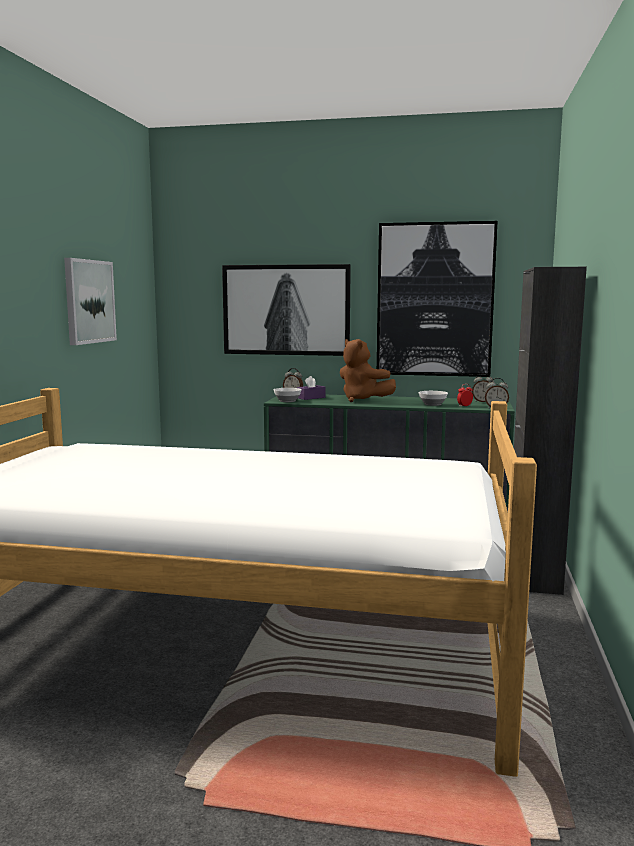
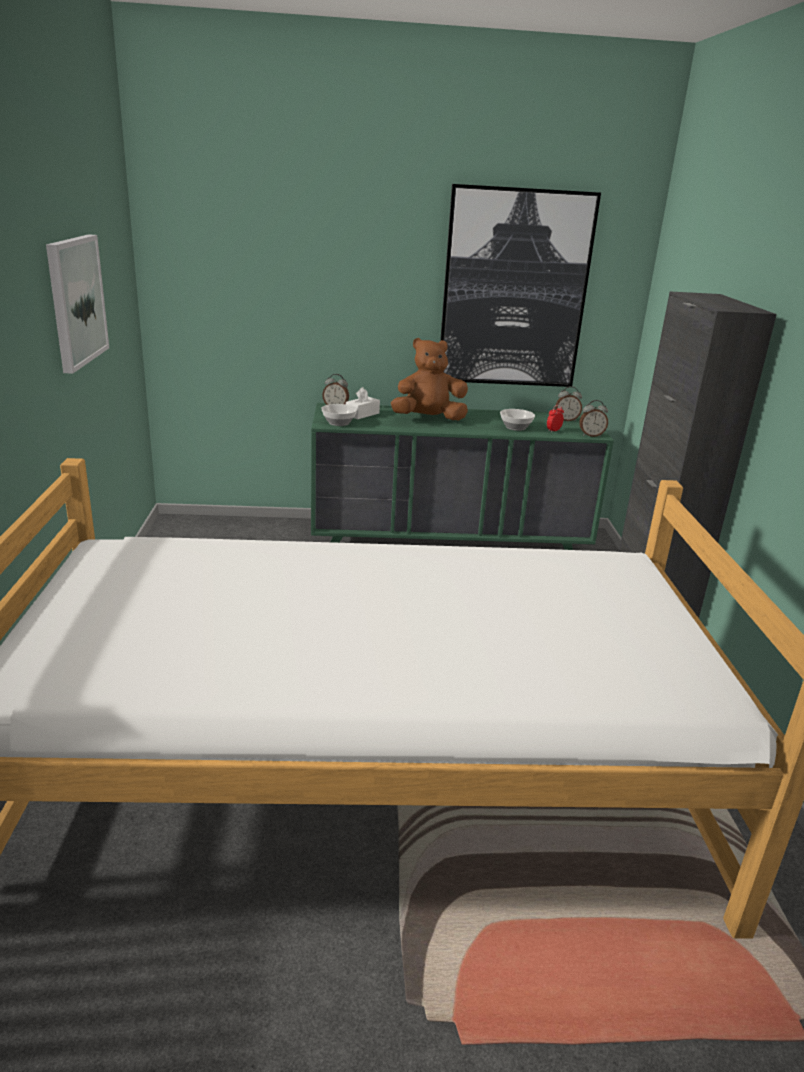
camera: 15 degrees left, 15 degrees up
picture [222,264,351,356] -> none
purple tissue box [297,376,326,400] -> white tissue box [346,387,380,419]
brown plush toy [340,339,396,402] -> brown plush toy turned 135 degrees clockwise [391,338,468,421]

